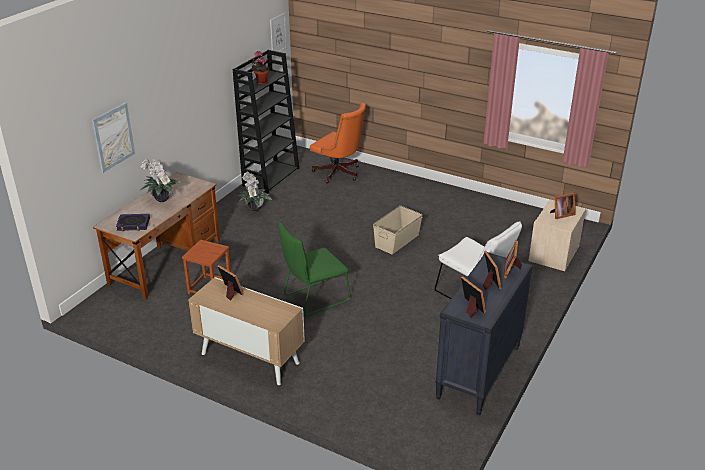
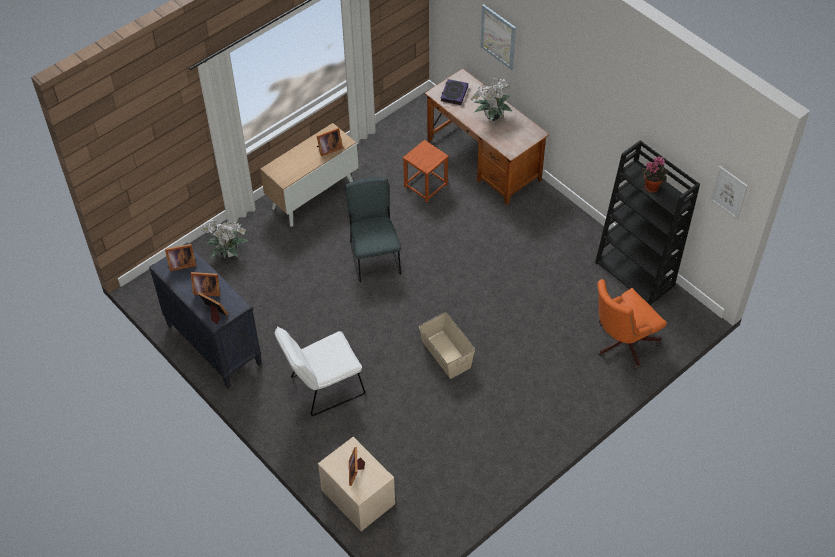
camera: 110 degrees right, 20 degrees up
potted plant [239,172,272,211] -> potted plant moved to [202,220,249,258]
green chair [278,222,351,316] -> grey chair [345,177,401,282]

